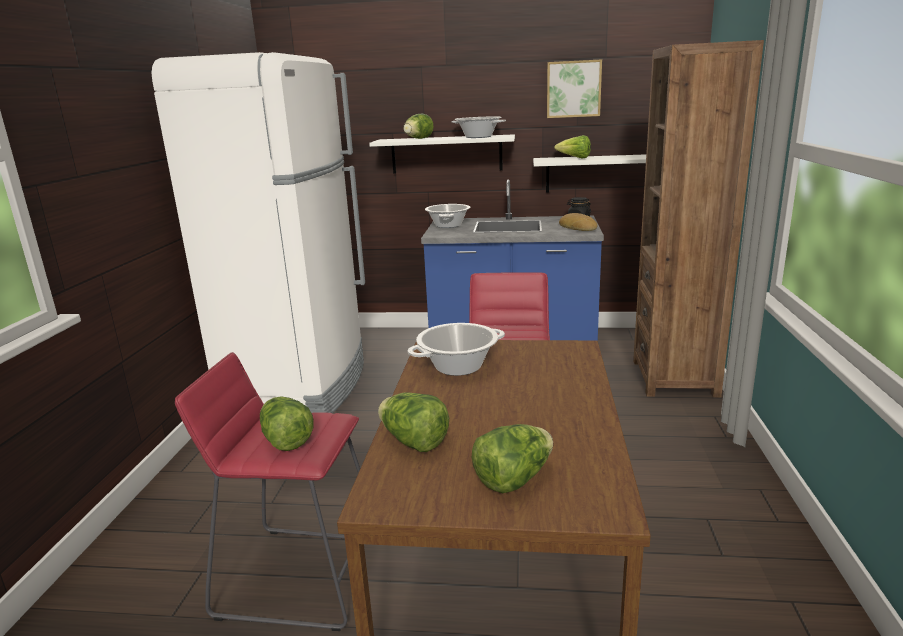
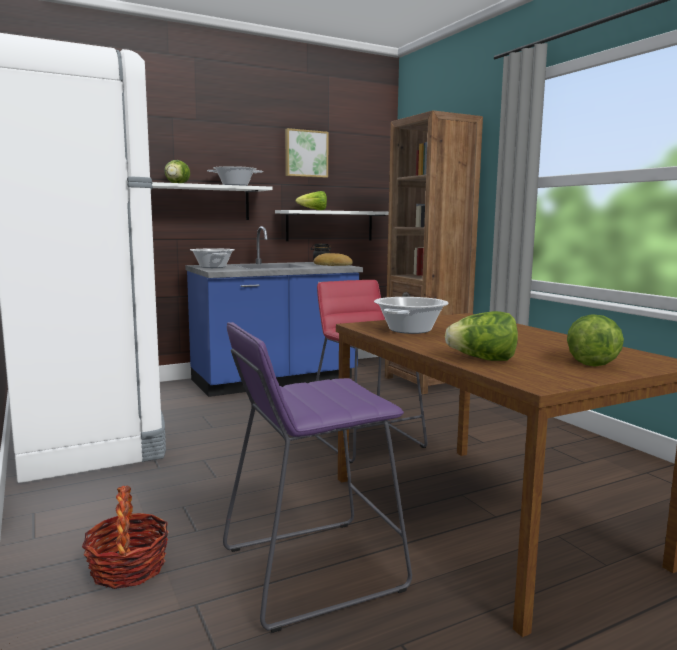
camera: 35 degrees left, 10 degrees down
red stool [175,352,360,631] -> purple stool [223,322,412,633]
lettuce [260,396,314,451] -> none
none -> basket [82,486,169,589]

